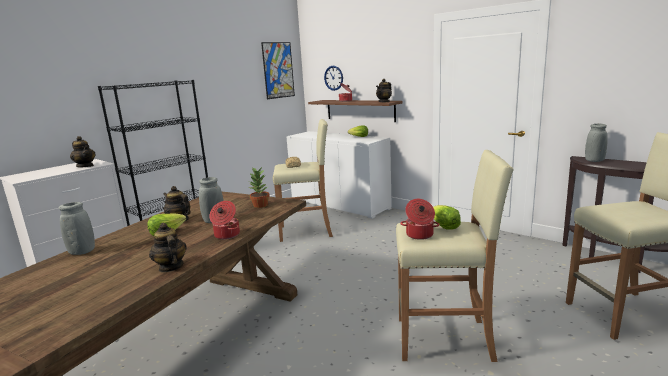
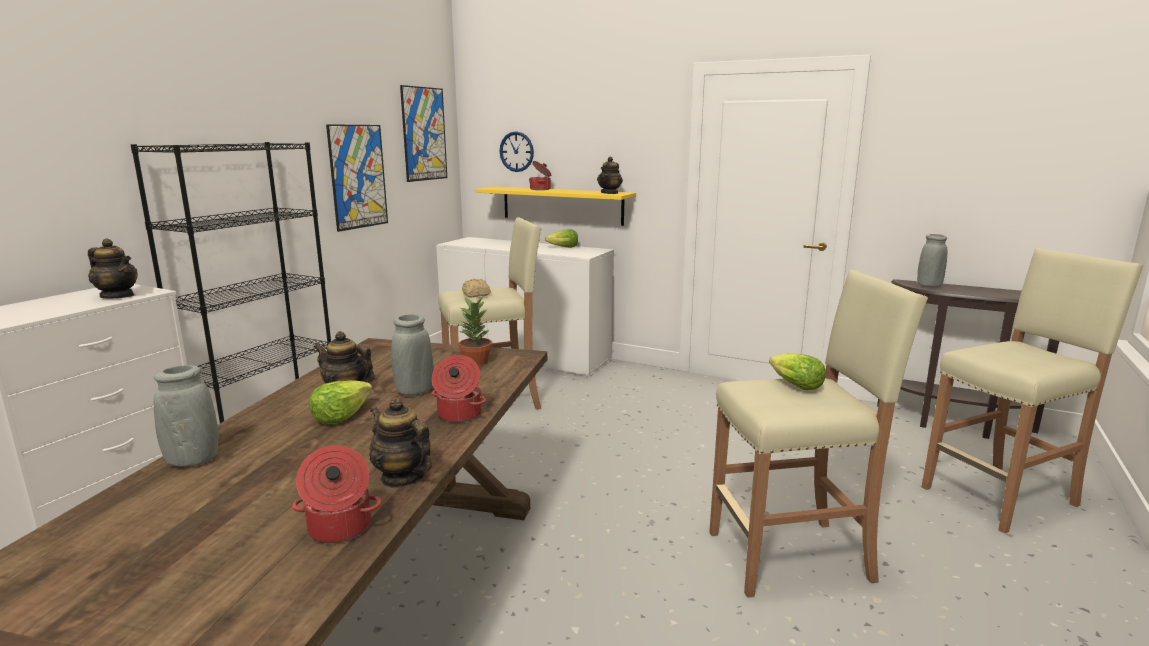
camera: 15 degrees left, 0 degrees up
brown shelf [308,100,403,122] -> yellow shelf [475,186,636,226]
cooking pot [400,199,440,240] -> cooking pot moved to [292,445,381,543]
none -> picture [326,124,388,232]

